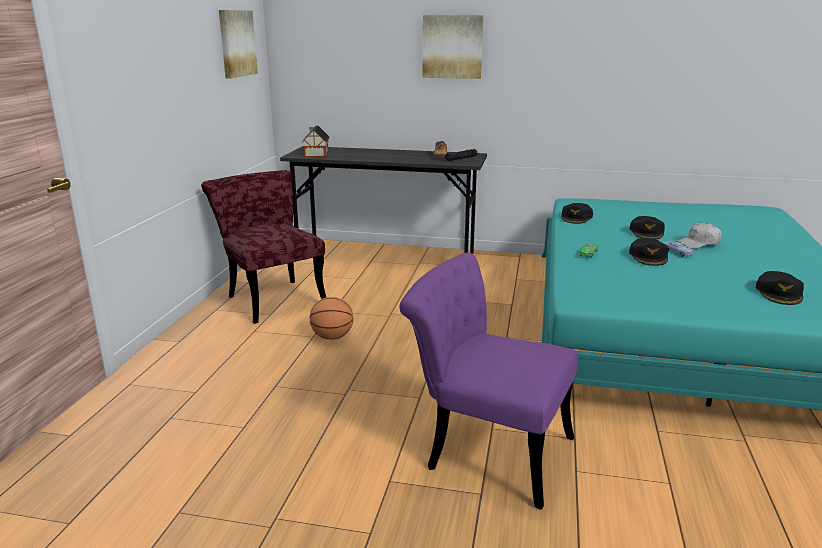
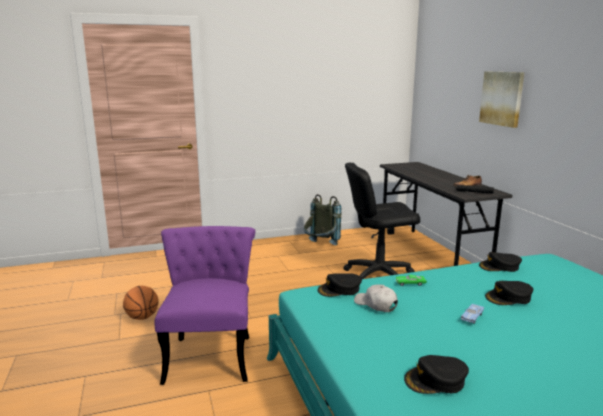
camera: 60 degrees right, 5 degrees down
red chair [201,170,327,324] -> grey backpack [304,194,342,245]
picture [219,10,258,79] -> none
toy house [302,125,330,157] -> none
basketball [309,297,354,340] -> basketball moved to [123,286,159,320]
black cap [629,238,668,266] -> black cap moved to [318,273,362,297]
white cap [676,223,722,249] -> white cap moved to [354,285,398,312]
none -> black office chair [343,163,420,279]

